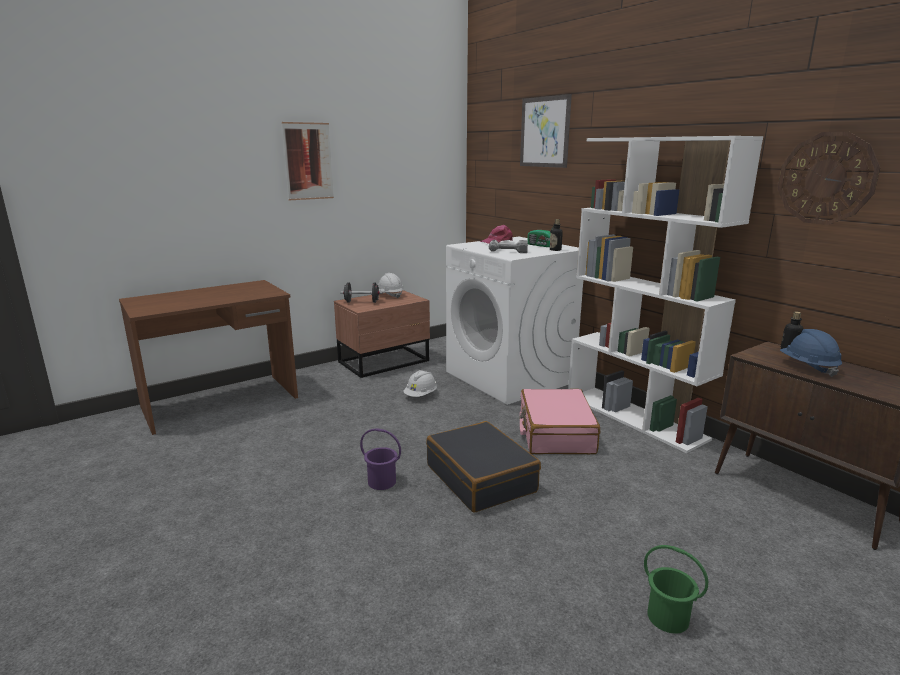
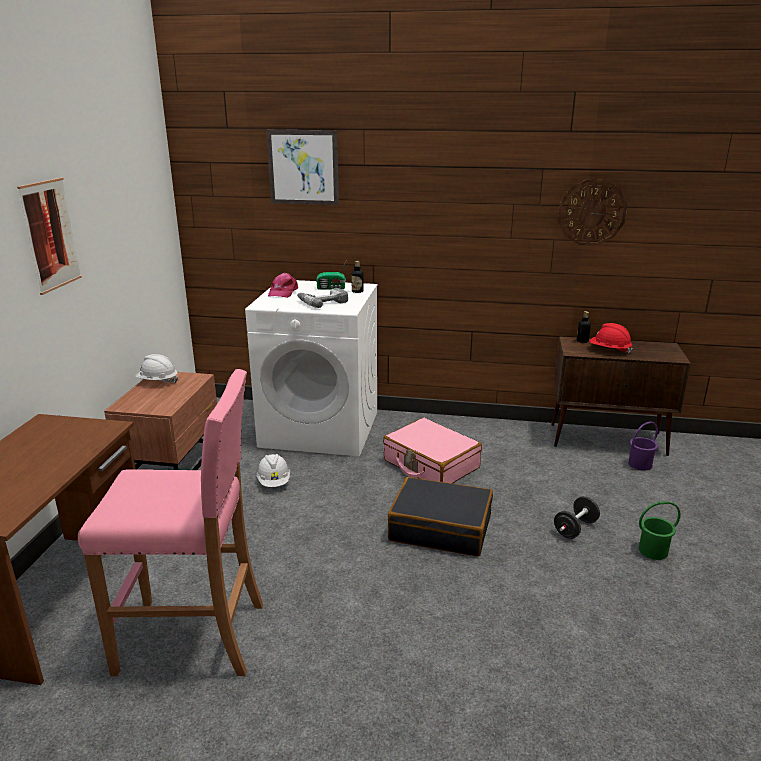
camera: 45 degrees left, 5 degrees up
black dumbbell [340,282,383,303] -> black dumbbell moved to [554,496,600,539]
purple bucket [360,428,401,490] -> purple bucket moved to [628,422,658,471]
white bookcase [568,136,763,453] -> none
blue hard hat [780,329,842,377] -> red hard hat [589,323,633,354]
none -> pink stool [78,369,263,677]

